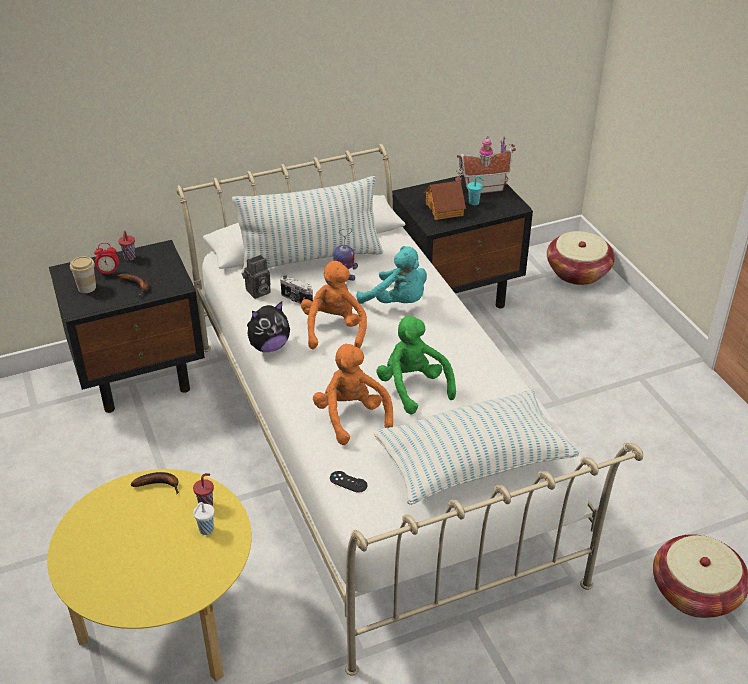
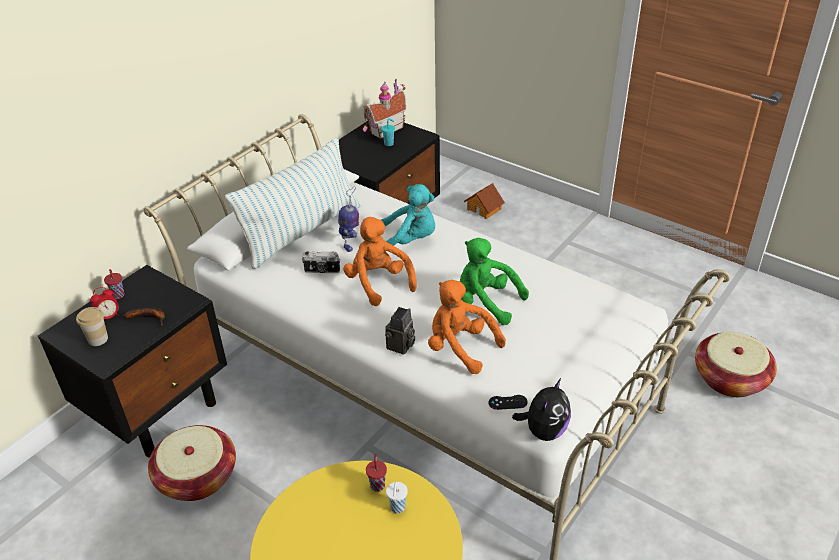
camera: 30 degrees left, 0 degrees up
banana [131,472,179,494] -> none
camera [242,255,271,299] -> camera moved to [385,307,415,355]
plush toy [247,302,290,352] -> plush toy moved to [512,378,571,441]
pillow [373,389,579,505] -> none
toy house [424,180,466,220] -> toy house moved to [464,183,505,219]
basket [547,231,615,285] -> basket moved to [148,425,236,501]

